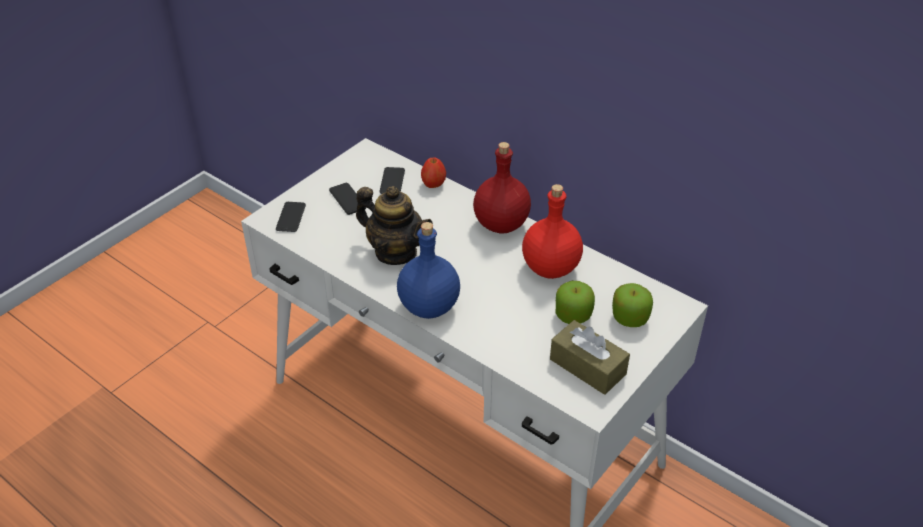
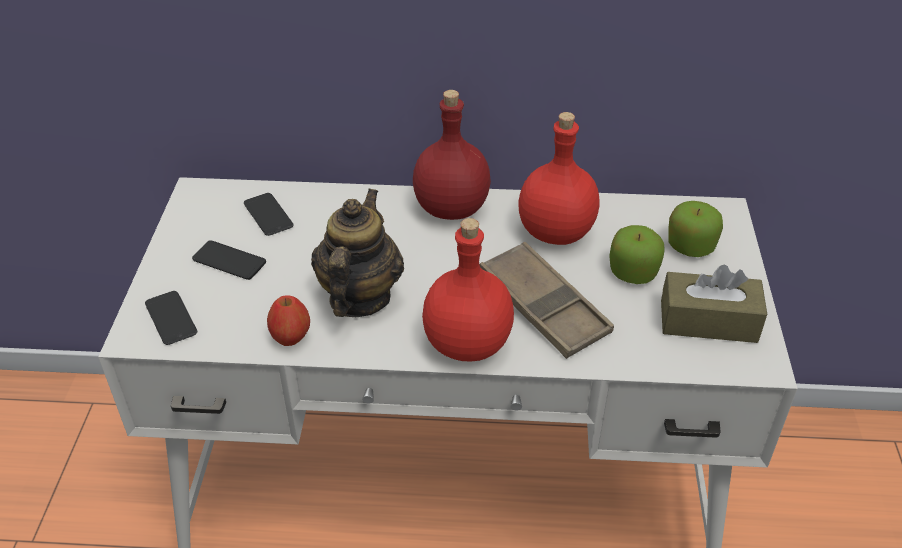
camera: 35 degrees left, 0 degrees up
teapot [356,186,433,265] -> teapot turned 75 degrees counterclockwise [311,189,404,317]
blue bottle [397,222,460,319] -> red bottle [422,218,514,362]
apple [421,157,446,188] -> apple moved to [267,295,310,346]
none -> brown tray [480,242,614,359]

